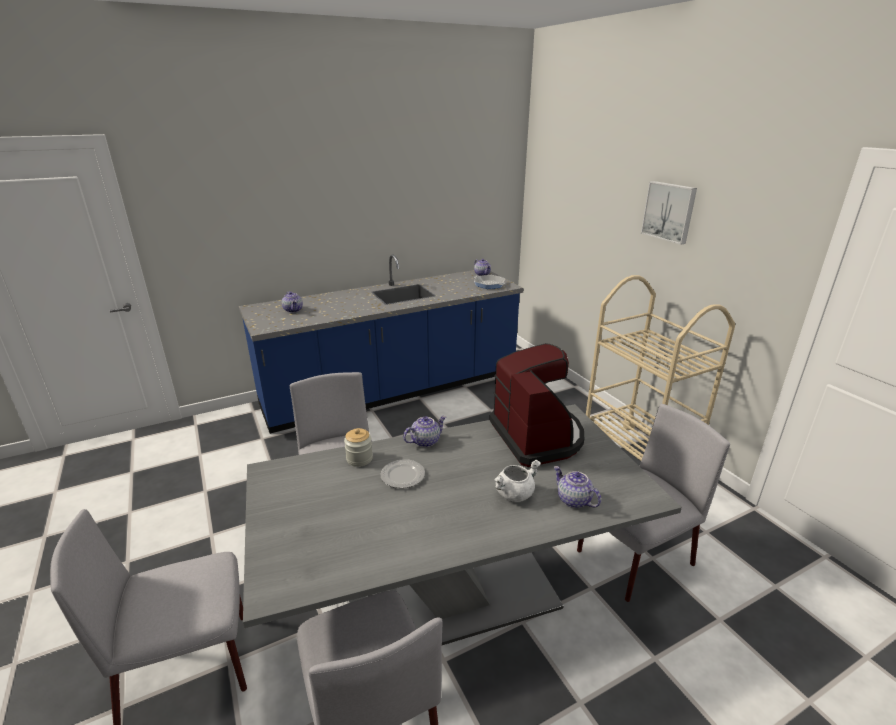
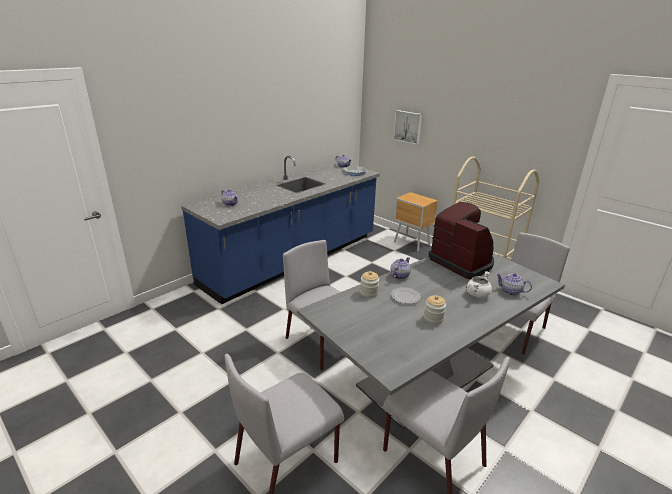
camera: 20 degrees left, 0 degrees up
picture [641,181,697,245] -> picture moved to [393,110,422,145]
none -> brown nightstand [394,192,438,251]
none -> jar [424,295,446,324]

